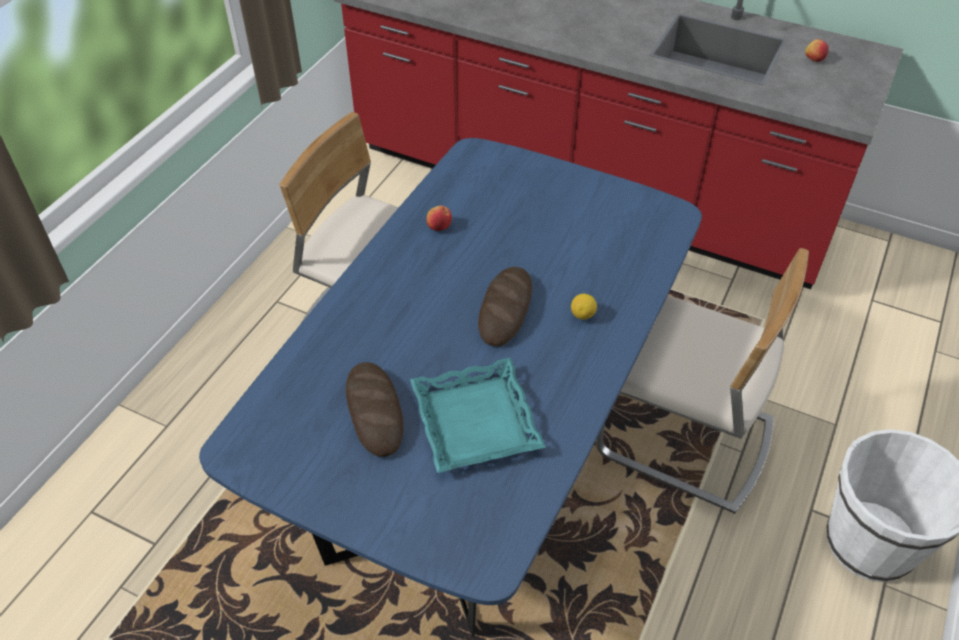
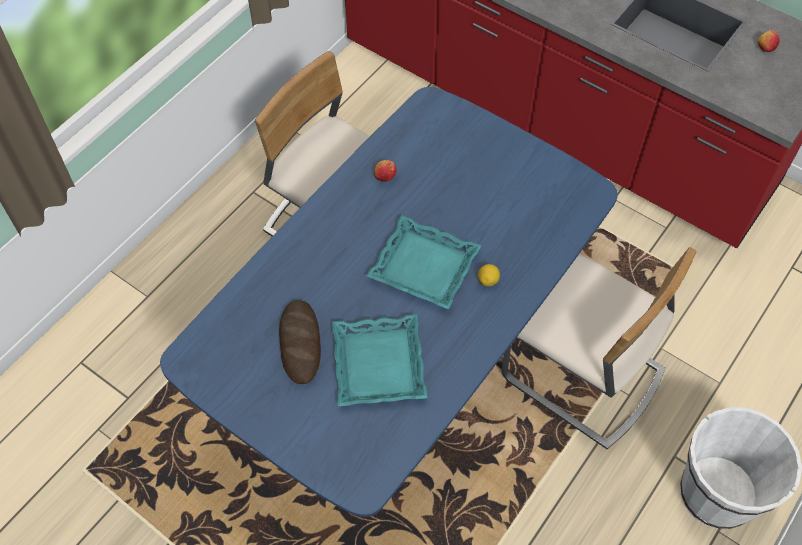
camera: 10 degrees right, 10 degrees up
bread [478,267,532,347] -> turquoise tray [366,215,481,309]

